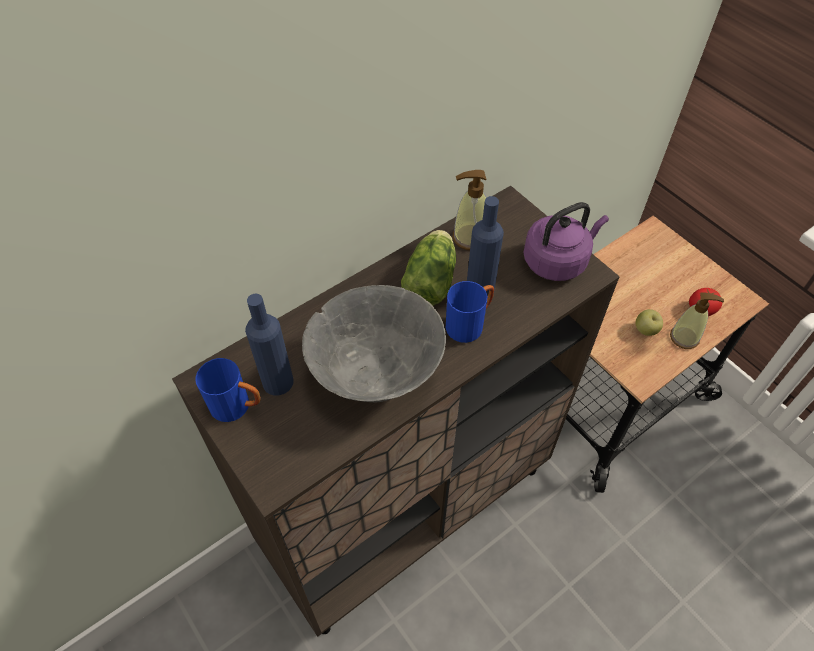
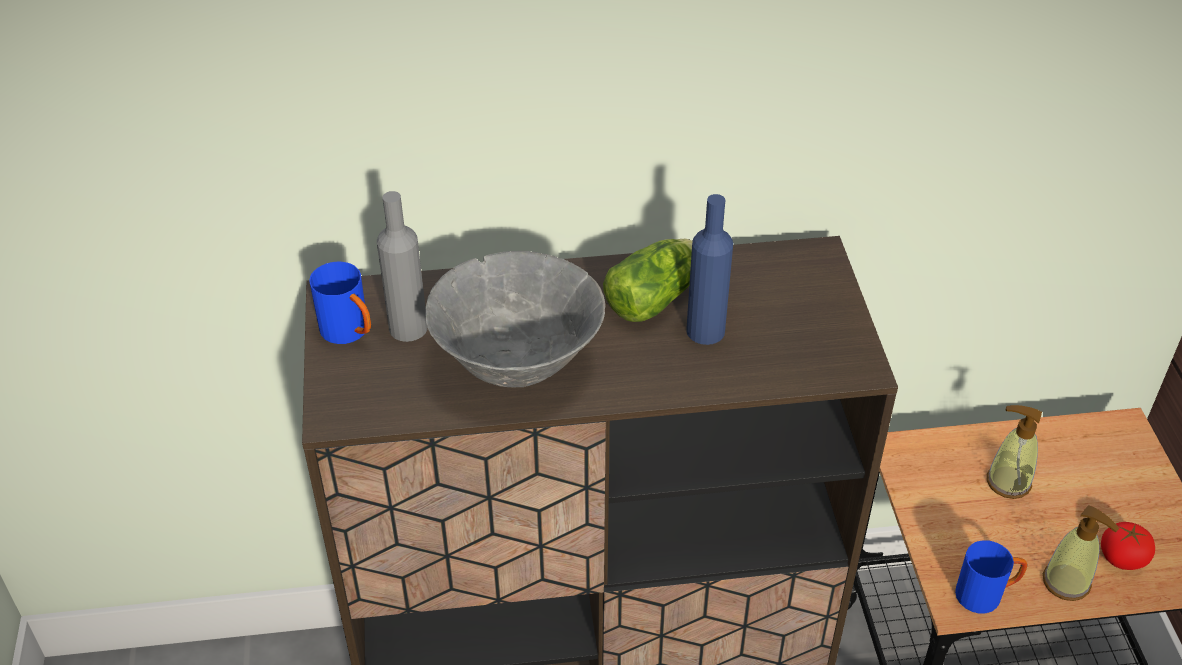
camera: 30 degrees right, 10 degrees down
blue bottle [245,294,294,396] -> grey bottle [377,191,428,342]
blue mug [446,281,494,343] -> blue mug moved to [955,540,1027,613]
soap dispenser [453,170,486,250] -> soap dispenser moved to [987,405,1042,499]
purple kettle [523,202,609,281] -> none
apple [636,309,663,336] -> none

